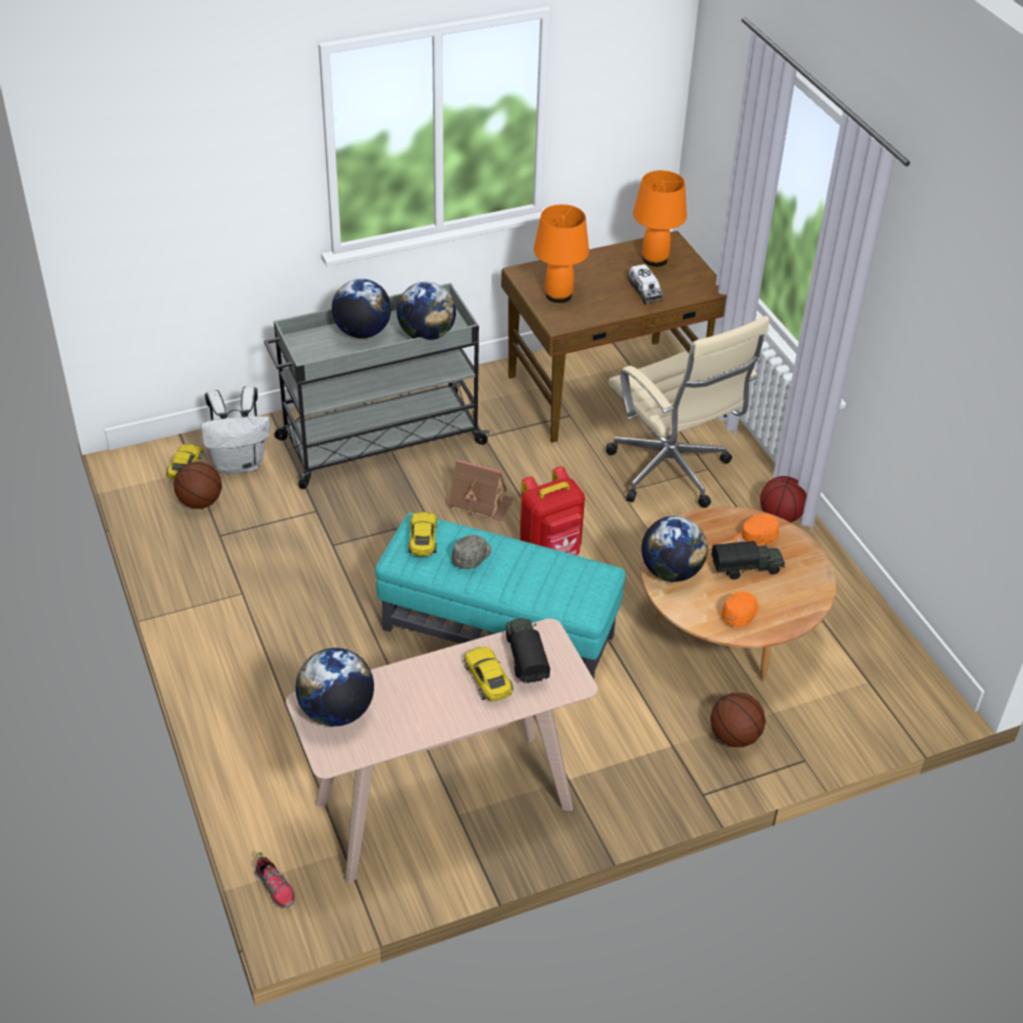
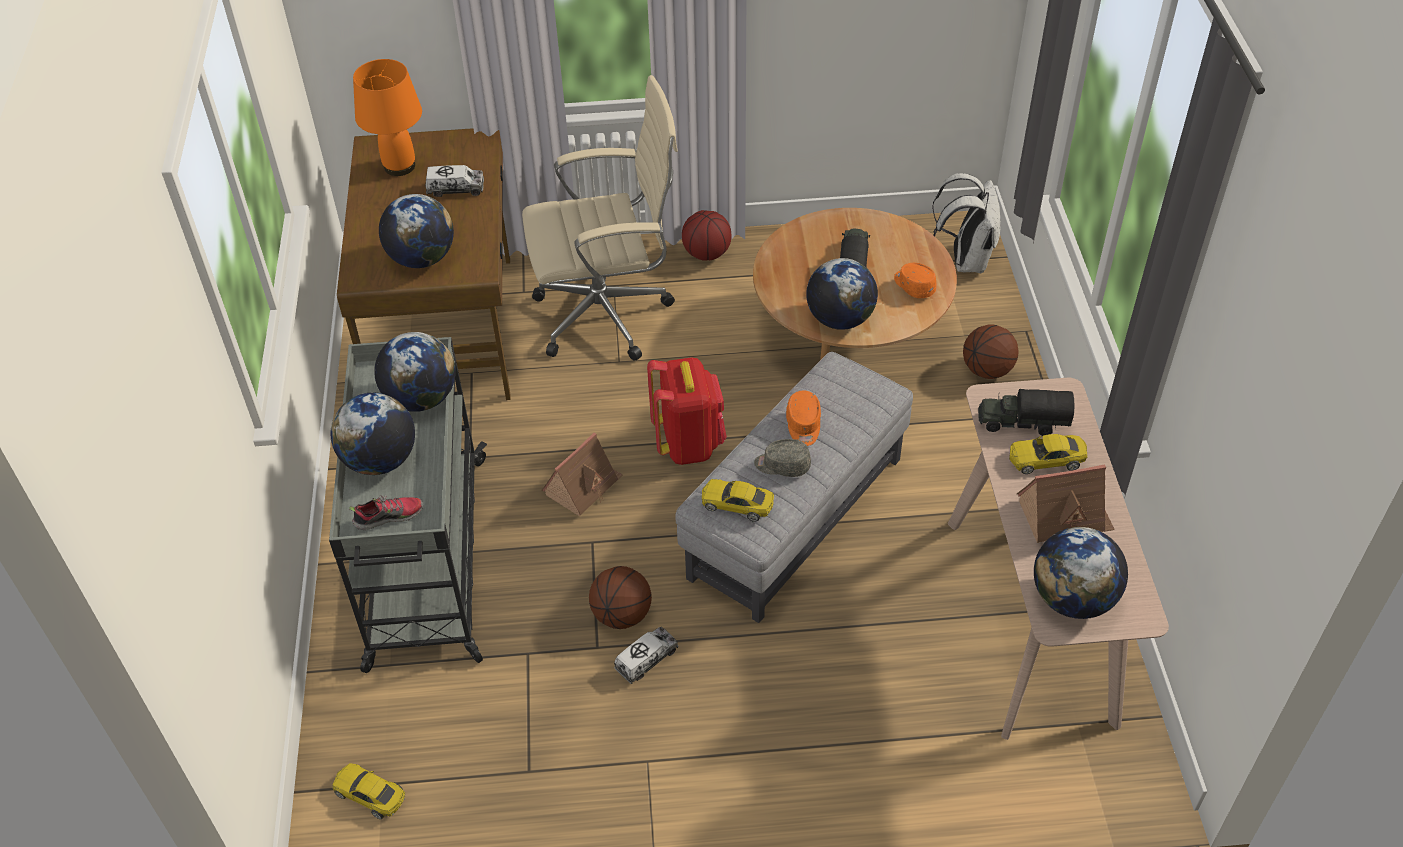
camera: 70 degrees left, 5 degrees up
basketball [174,461,222,509] -> basketball moved to [589,566,652,629]
white backpack [201,386,270,474] -> white backpack moved to [932,173,1001,273]
shoe [254,852,295,908] -> shoe moved to [349,495,423,530]
turquoise ottoman [375,513,625,679] -> grey ottoman [675,352,913,623]
grey cap [452,535,491,569] -> grey cap turned 45 degrees counterclockwise [754,439,811,477]
orange table lamp [534,204,589,303] -> globe [379,194,454,268]
orange cap [733,514,779,546] -> orange cap moved to [786,390,821,446]
none -> toy truck [614,627,678,684]
none -> toy house [1017,464,1115,543]

